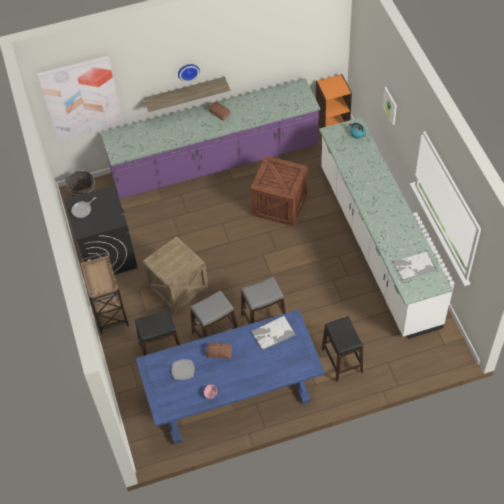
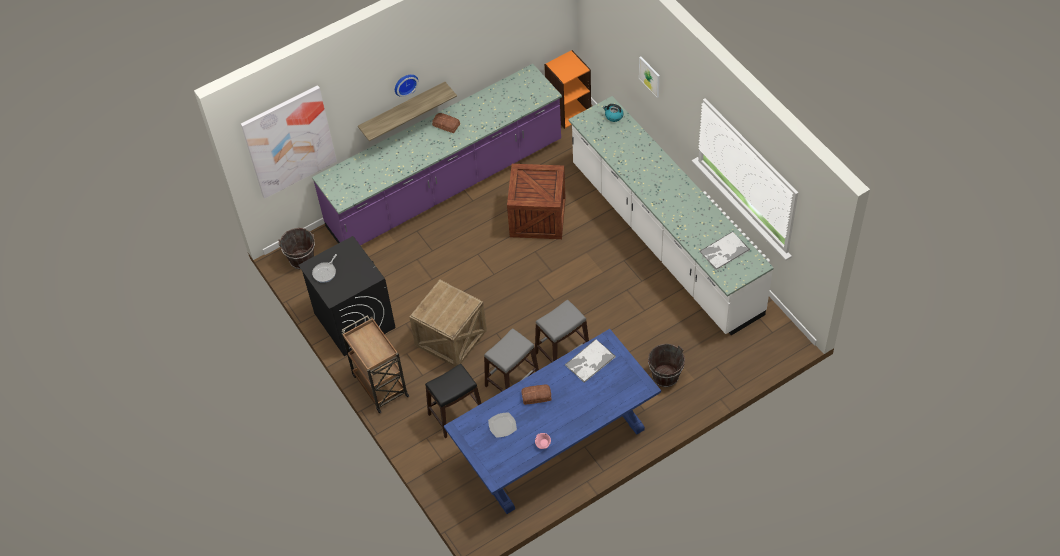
camera: 15 degrees left, 0 degrees up
black stool [322,317,363,382] -> brown bucket [648,343,685,387]

